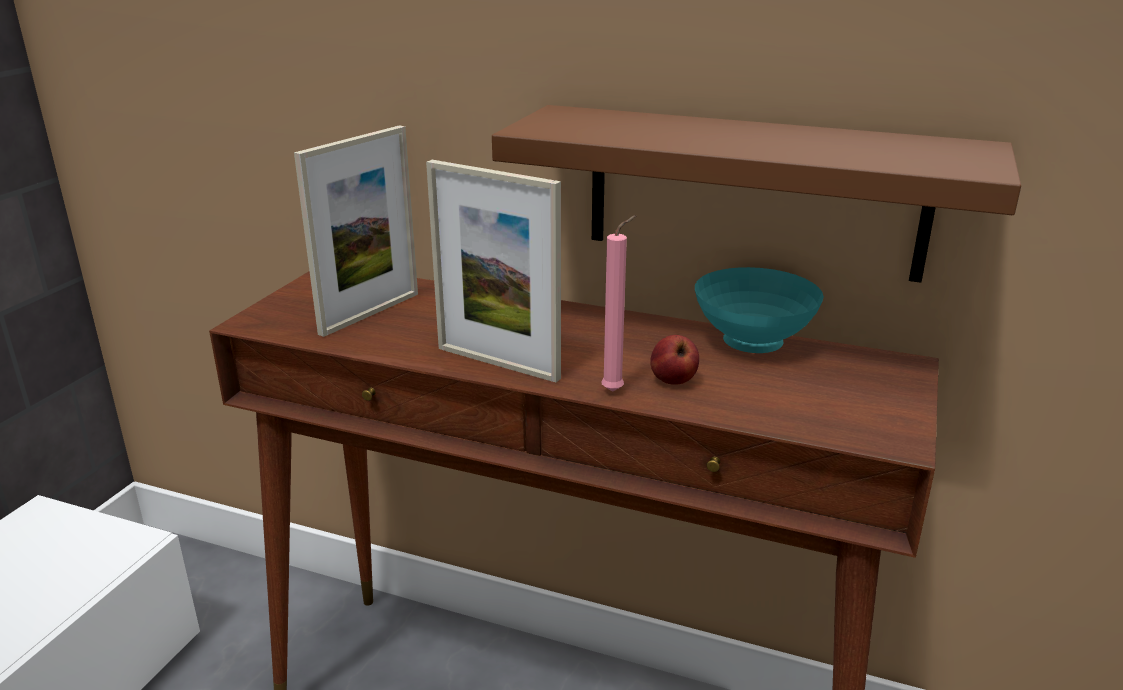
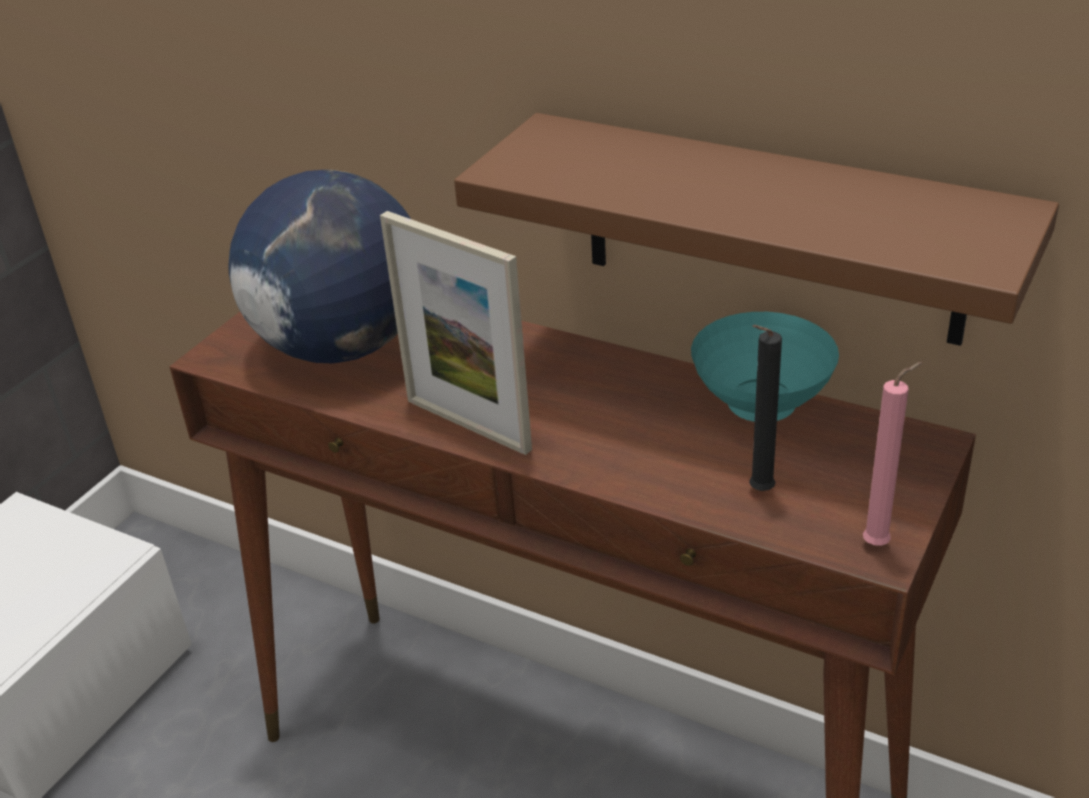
camera: 10 degrees right, 10 degrees up
picture frame [294,125,418,337] -> globe [228,170,411,363]
pink candle [601,215,636,392] -> pink candle moved to [863,362,923,546]
apple [650,335,699,385] -> none
none -> black candle [749,325,782,491]

